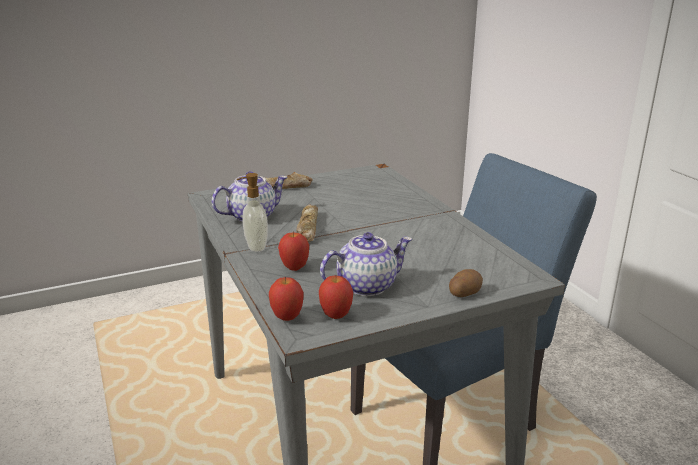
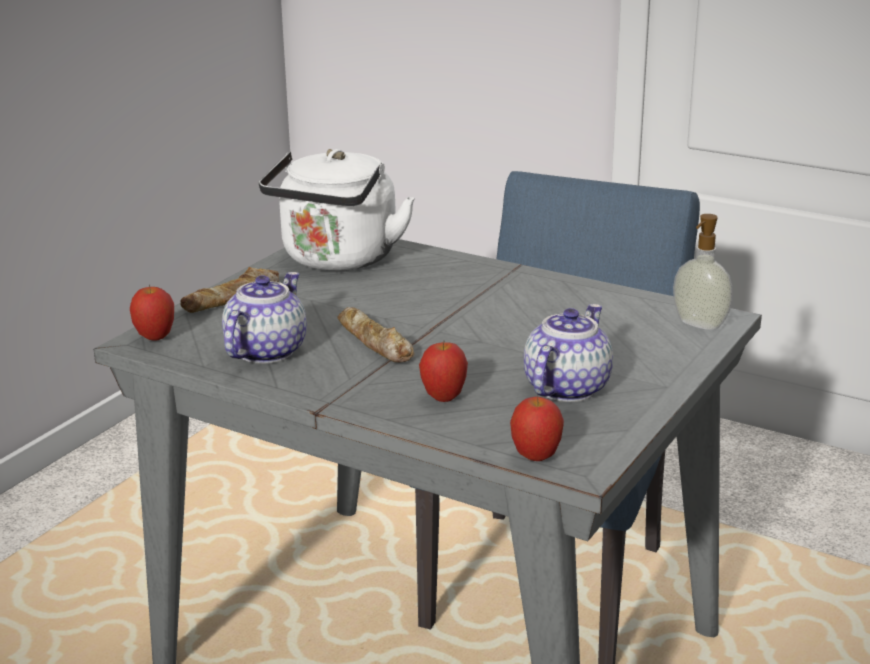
camera: 35 degrees left, 0 degrees up
soap dispenser [237,173,268,252] -> soap dispenser moved to [673,214,733,330]
apple [319,276,353,319] -> apple moved to [130,285,174,341]
potato [449,269,483,297] -> none
none -> white kettle [259,149,415,271]

